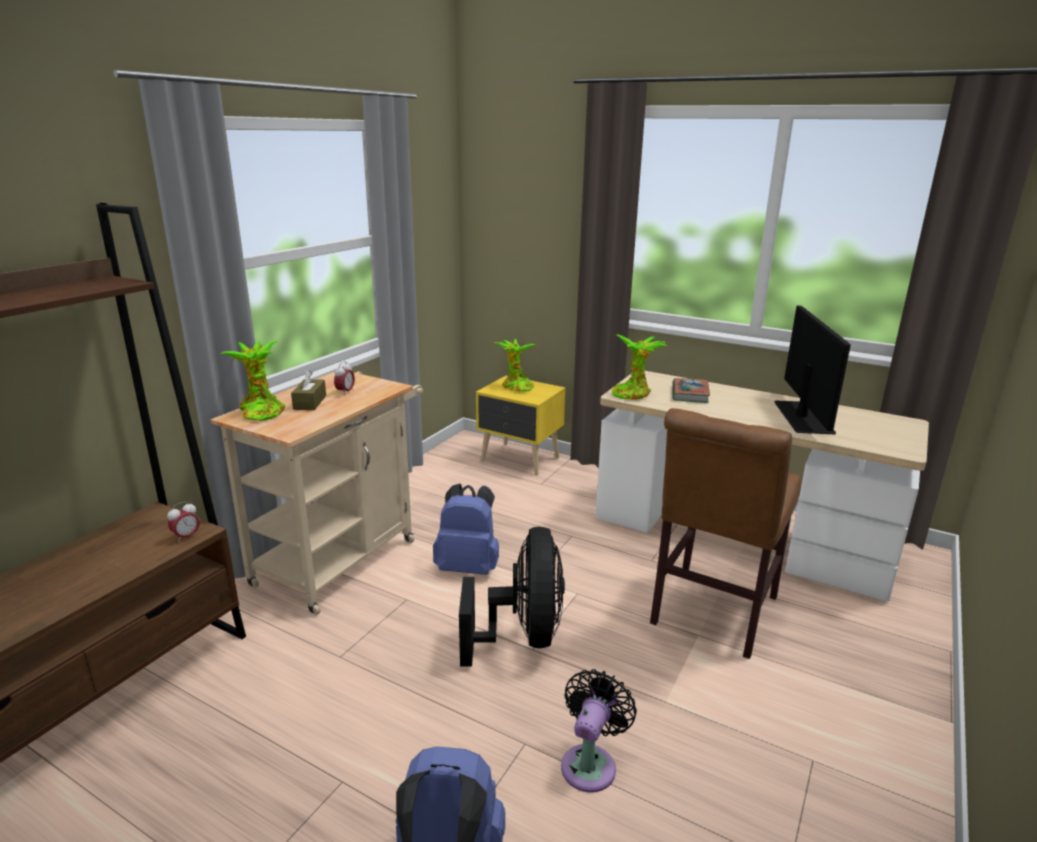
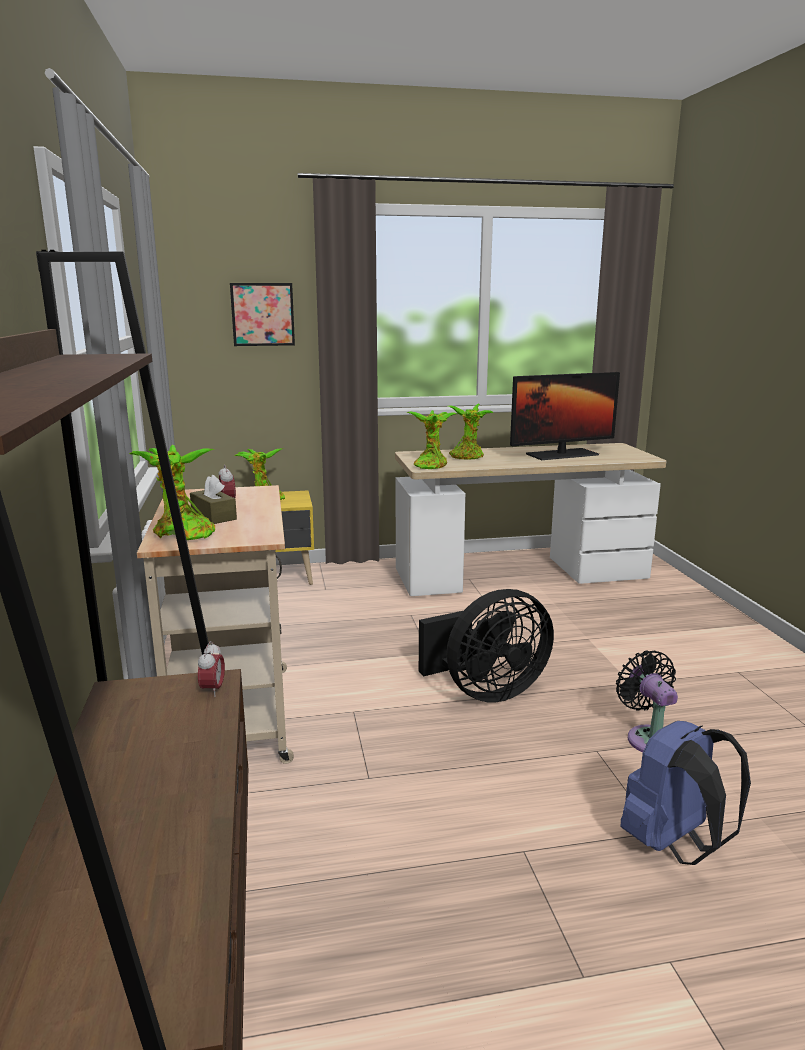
camera: 40 degrees left, 5 degrees down
blue backpack [433,484,499,575] -> none
black fan [459,527,565,667] -> black fan turned 105 degrees clockwise [419,589,554,703]
brown chair [650,408,801,659] -> none
book [672,378,710,403] -> potted plant [448,404,494,460]
monitor [774,306,851,434] -> monitor turned 105 degrees clockwise [510,372,620,460]
none -> picture [230,283,295,346]

